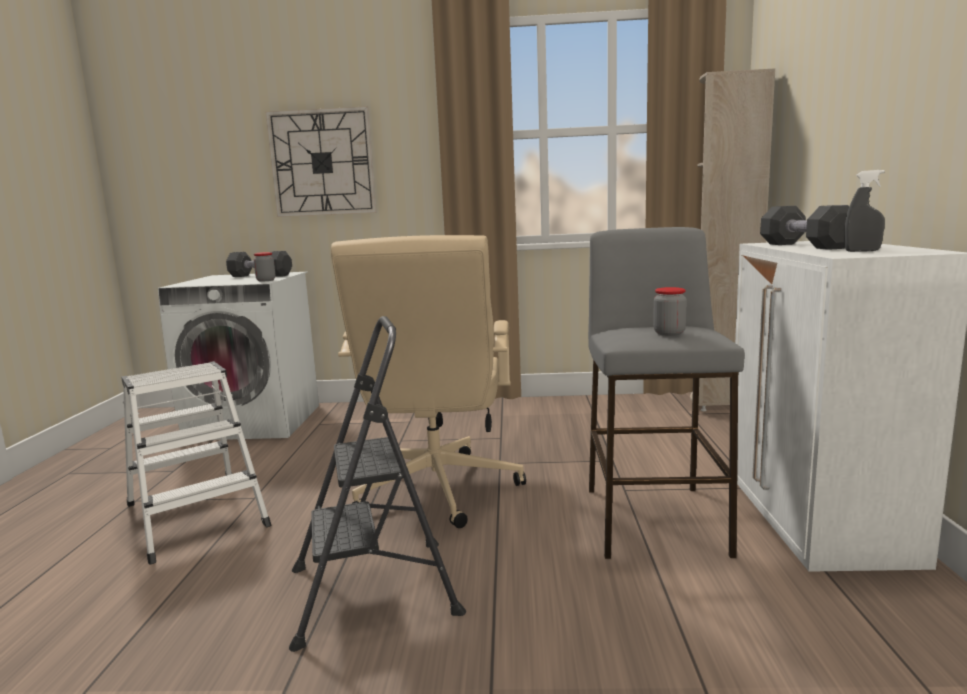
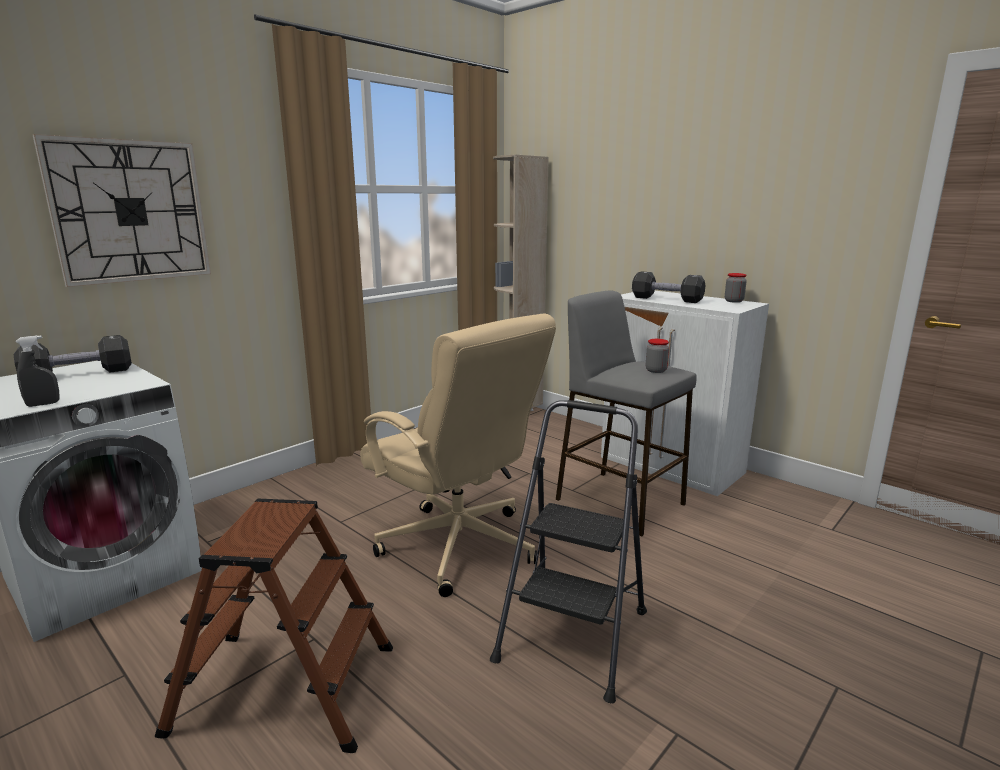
camera: 50 degrees left, 5 degrees up
white step ladder [121,361,271,565] -> brown step ladder [155,498,393,753]
jar [254,252,276,282] -> jar moved to [725,273,747,303]
grey spray bottle [844,170,885,252] -> grey spray bottle moved to [15,335,60,407]

